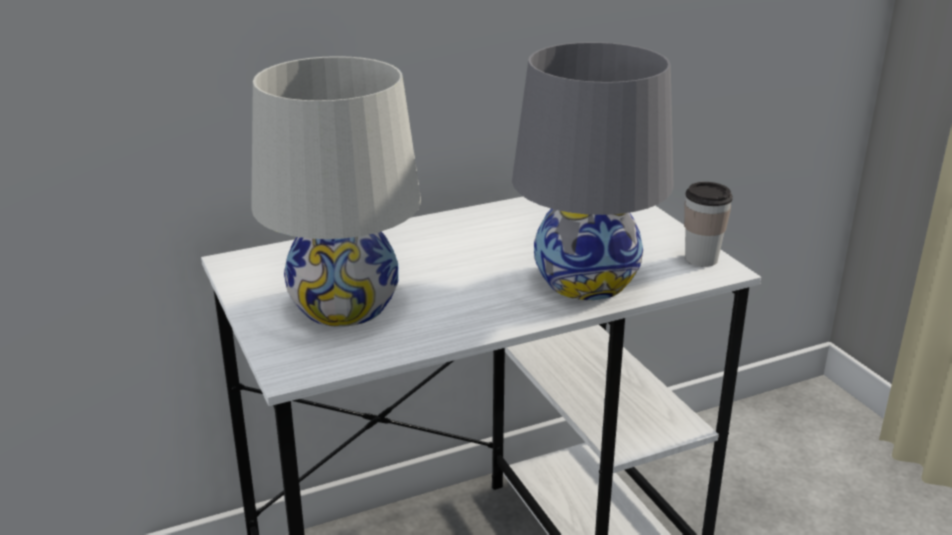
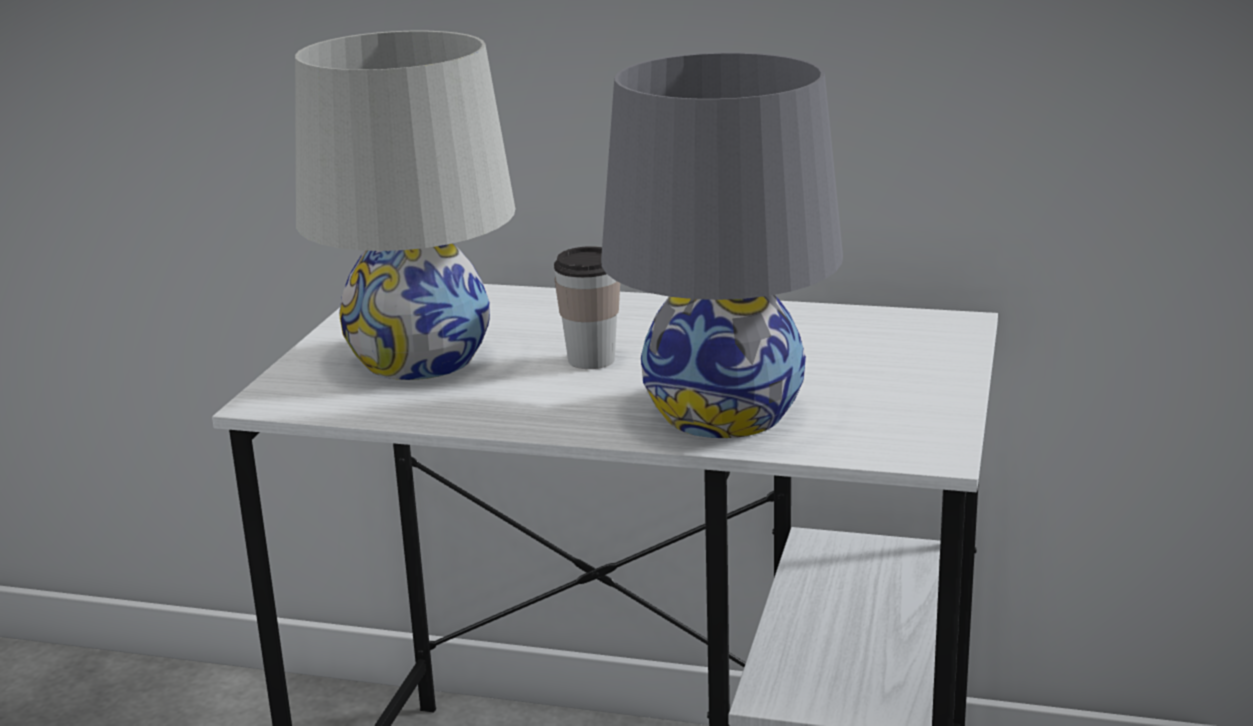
camera: 40 degrees right, 5 degrees down
cup [684,182,733,267] -> cup moved to [554,246,620,369]

